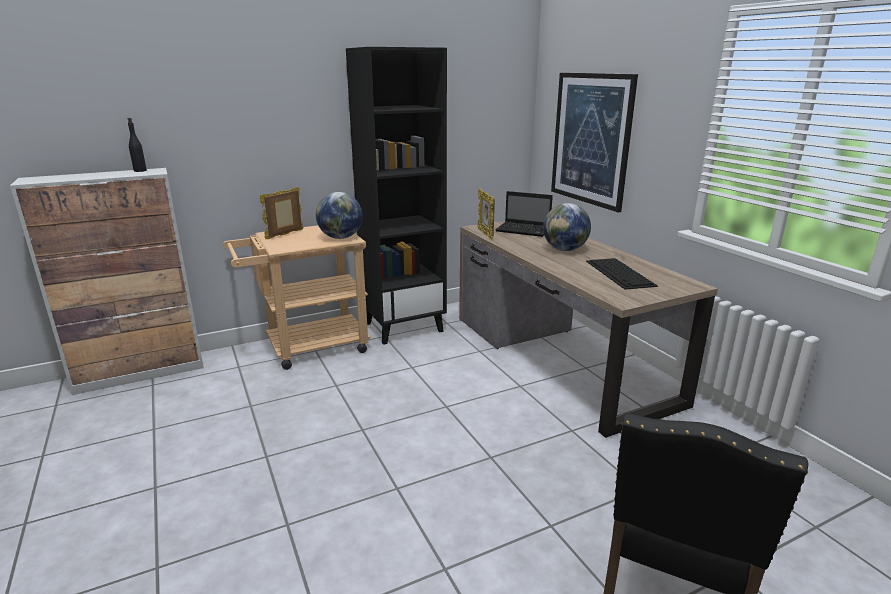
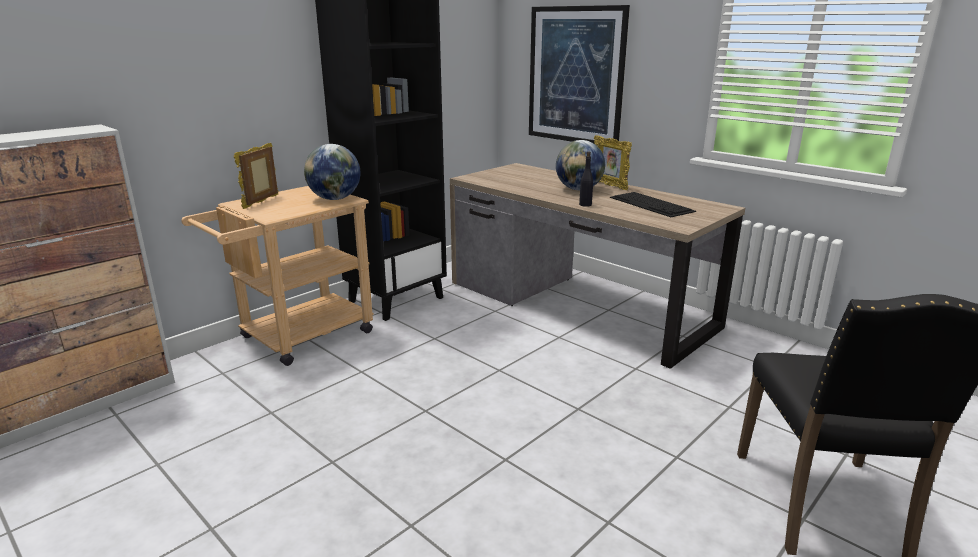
camera: 20 degrees left, 0 degrees up
black bottle [128,118,147,172] -> black bottle moved to [579,151,593,207]
picture frame [477,188,495,240] -> picture frame moved to [594,135,632,190]
laptop [495,191,553,237] -> none

